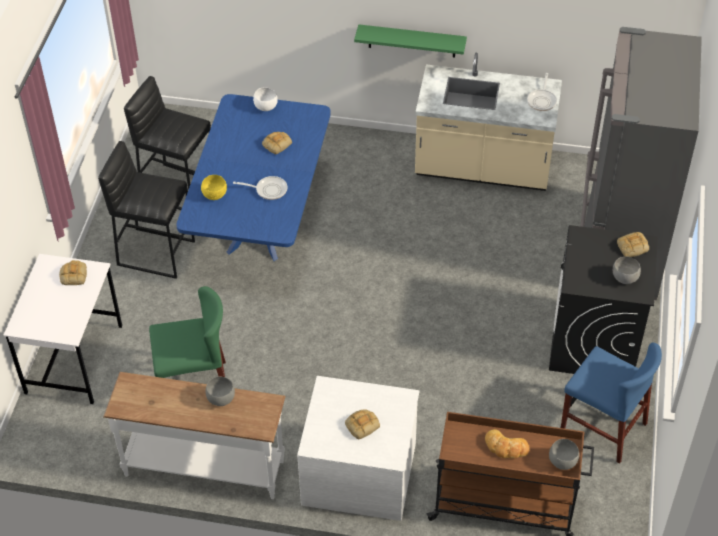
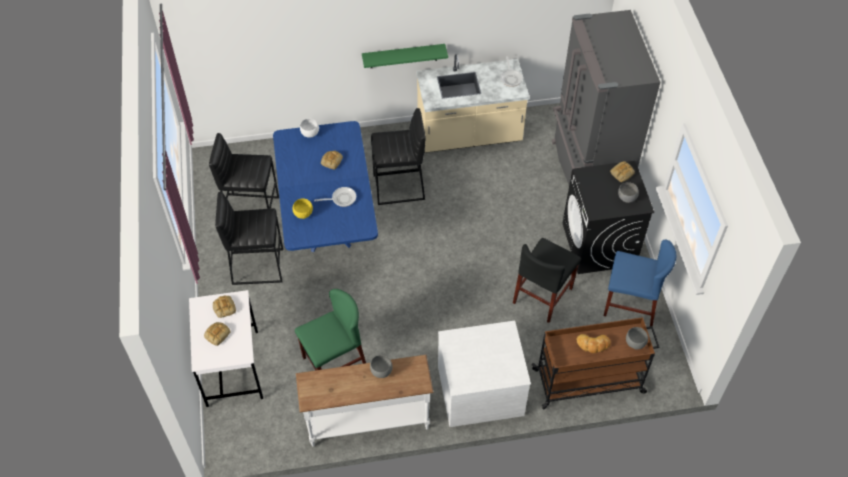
camera: 20 degrees left, 5 degrees up
bread [345,409,380,440] -> bread moved to [204,322,231,346]
none -> black stool [371,108,426,205]
none -> black chair [513,238,581,323]

